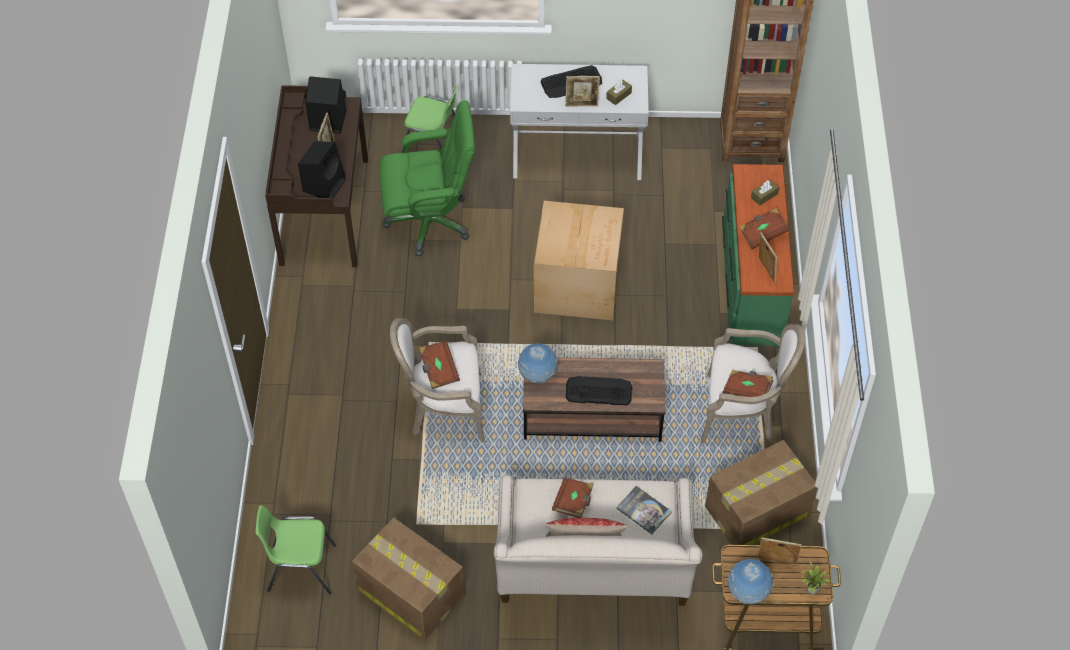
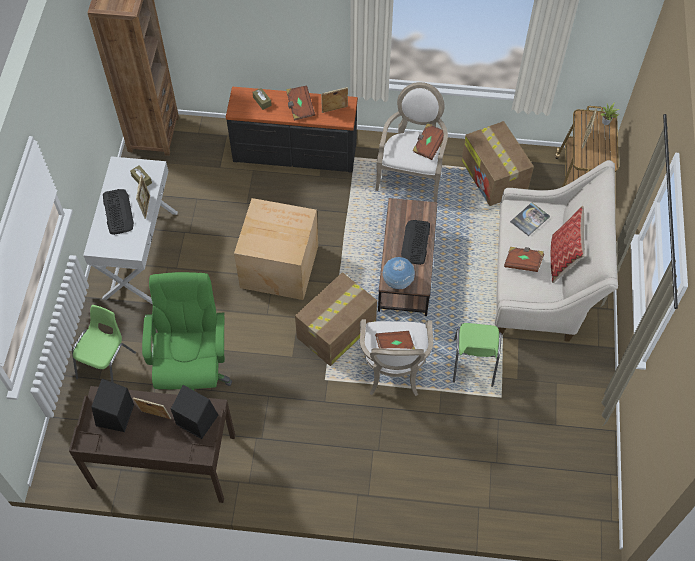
camera: 85 degrees left, 5 degrees up
green chair [256,505,336,595] -> green chair moved to [453,323,502,387]
cardboard box [352,517,465,640] -> cardboard box moved to [295,272,377,366]
green dresser [722,164,794,348] -> black dresser [226,87,358,173]
globe [728,559,774,604] -> none

